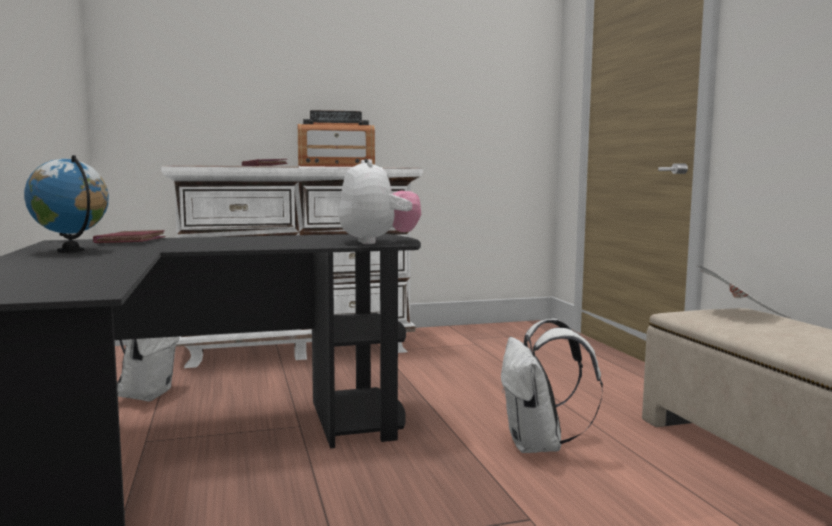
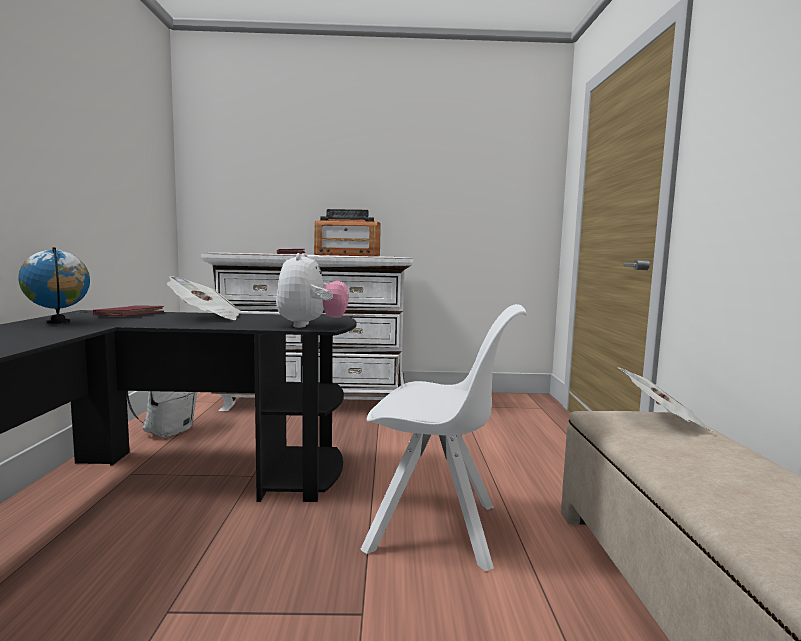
camera: 15 degrees right, 0 degrees up
white backpack [501,318,603,453] -> white chair [360,304,527,571]
none -> newspaper [167,276,241,320]

